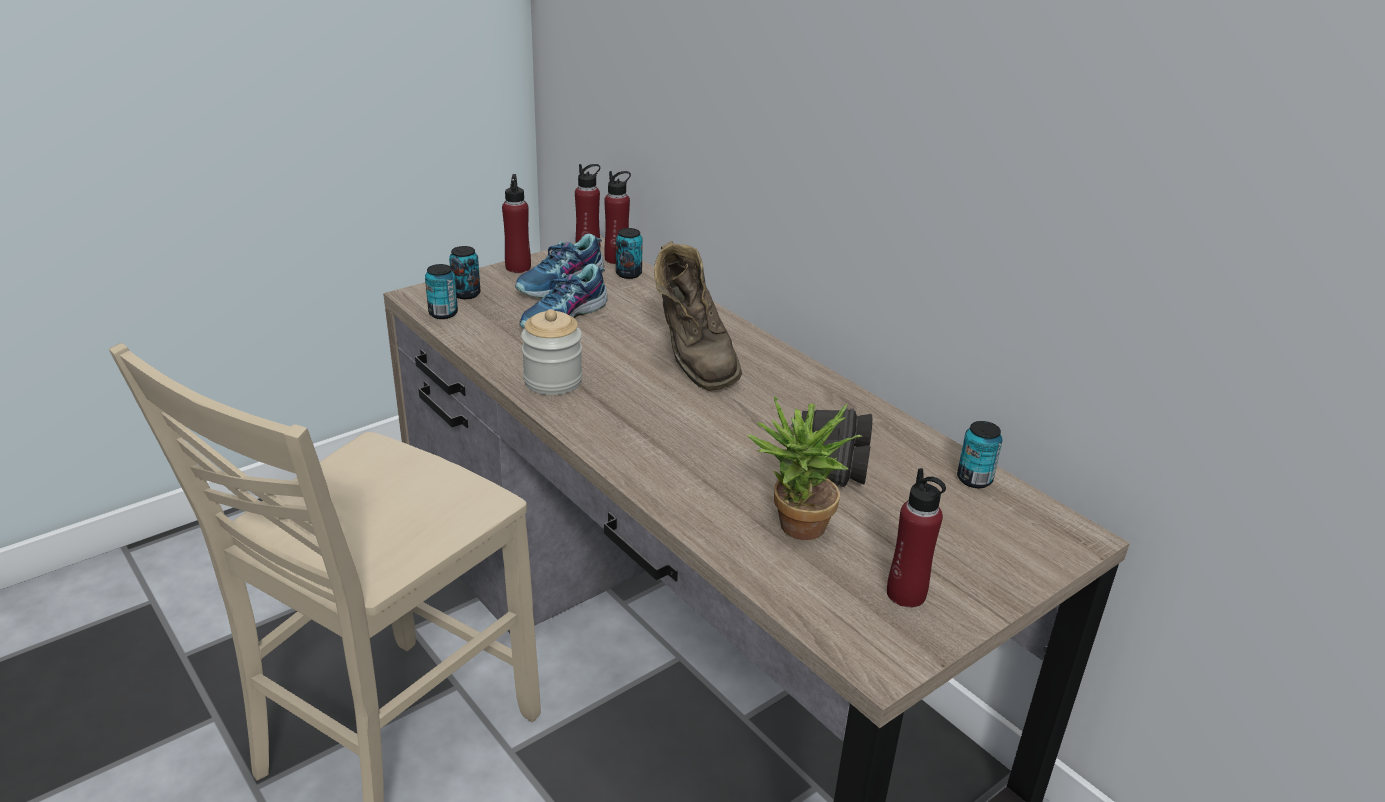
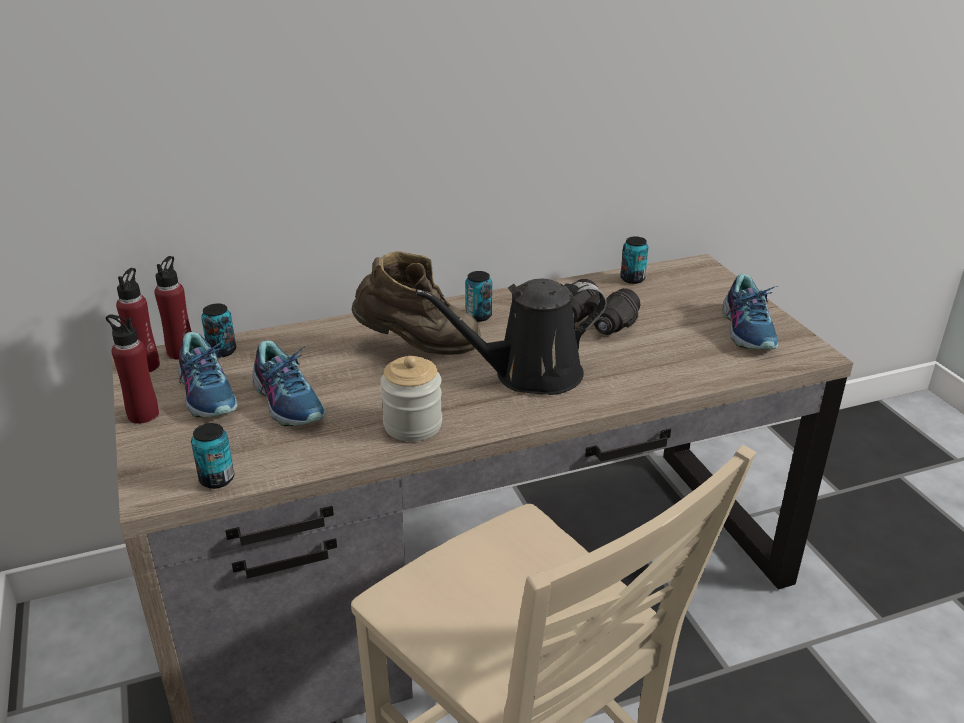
camera: 70 degrees left, 0 degrees up
can [449,246,480,299] -> can moved to [465,271,492,322]
potted plant [748,396,862,540] -> none
red bottle [887,468,946,608] -> shoe [722,274,778,349]
none -> black watering can [415,279,607,395]

